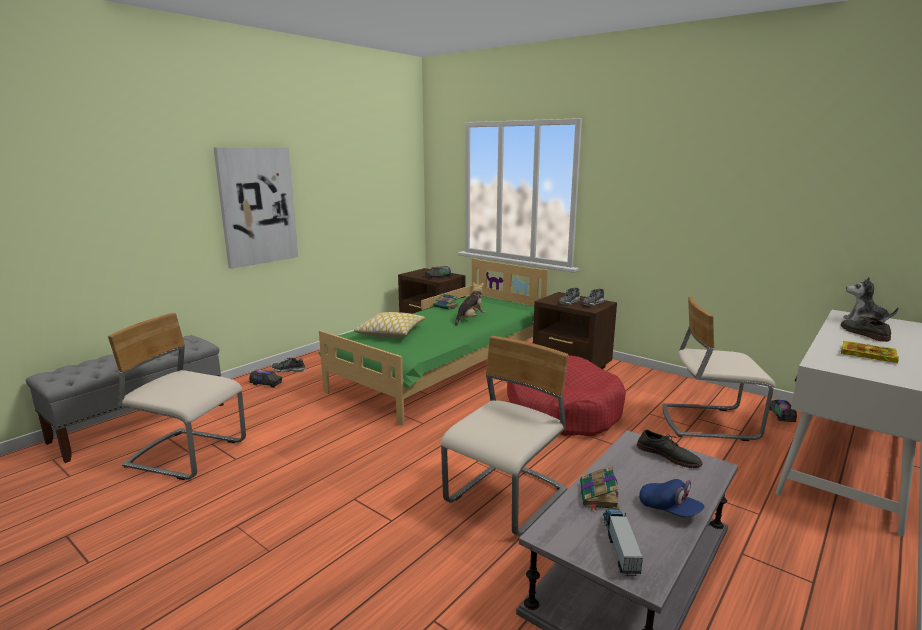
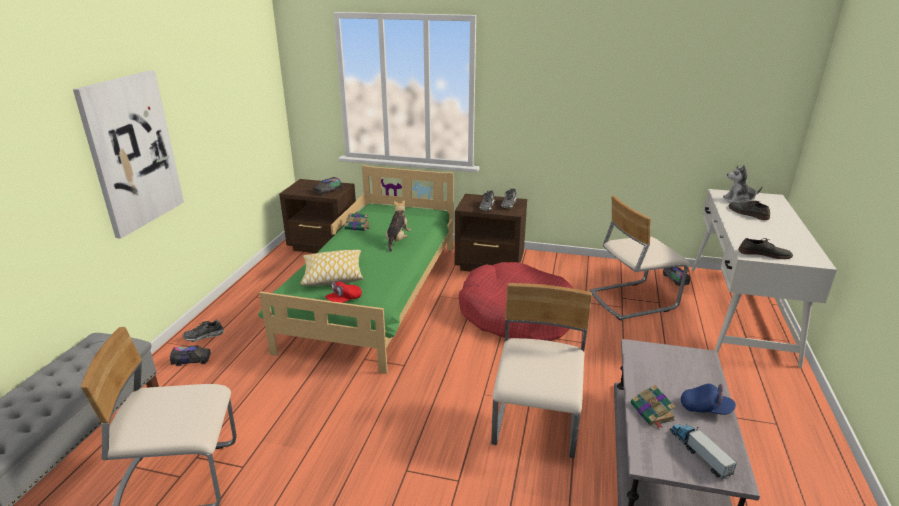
camera: 25 degrees left, 10 degrees up
grey shoe [637,429,702,468] -> grey shoe moved to [738,238,793,259]
book [841,341,899,364] -> none
none -> red cap [325,282,362,303]

